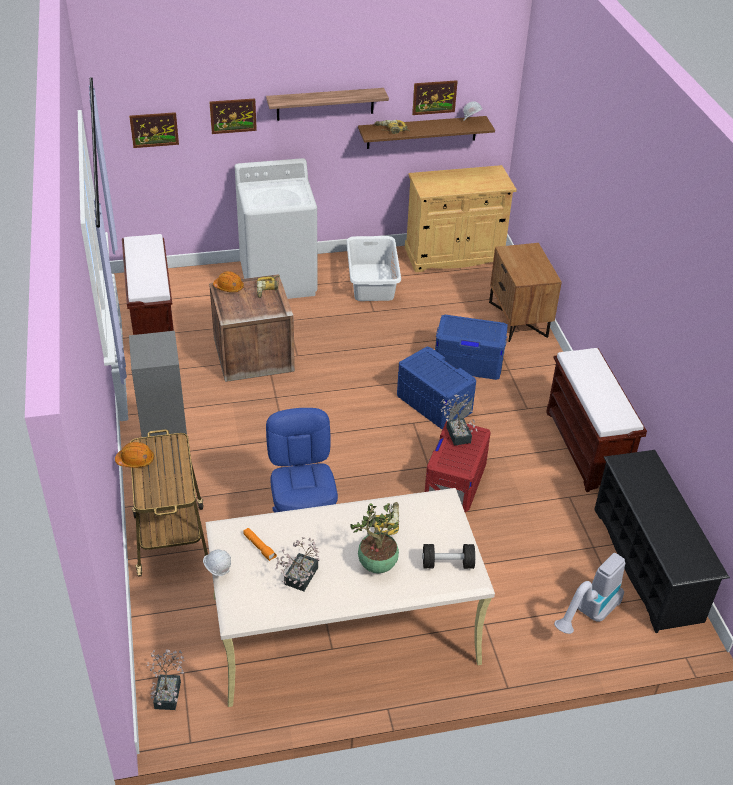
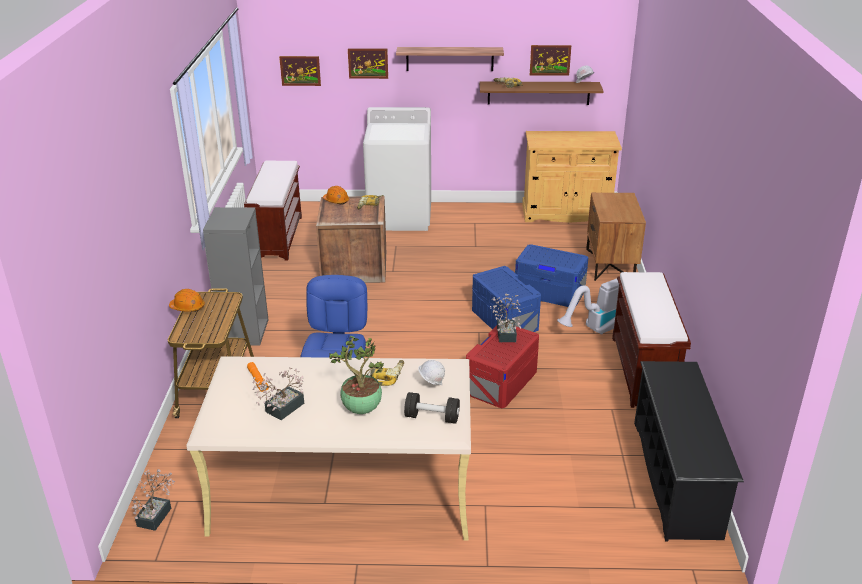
camera: 15 degrees right, 10 degrees down
white hard hat [203,550,231,576] -> white hard hat moved to [418,360,445,385]
white laundry basket [346,236,401,301] -> none
vacuum cleaner [554,553,625,634] -> vacuum cleaner moved to [557,279,619,335]

